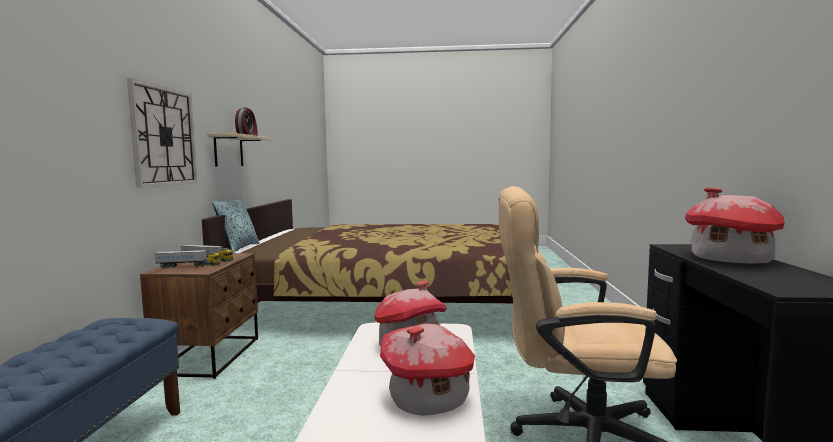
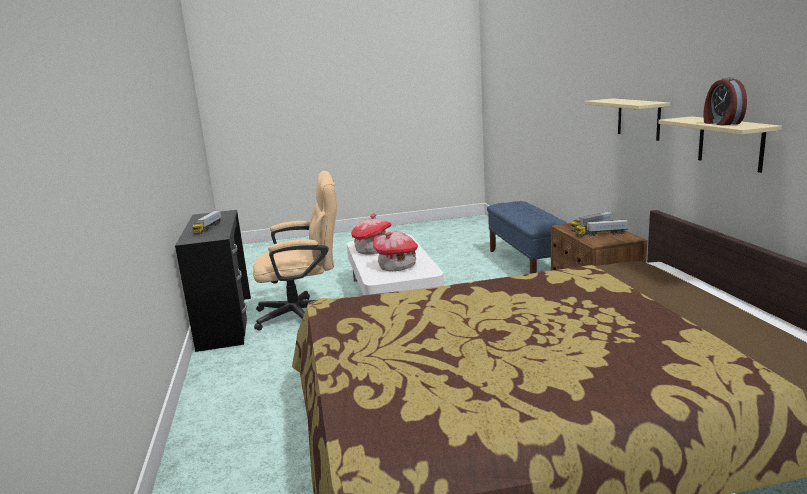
camera: 165 degrees right, 10 degrees up
wall clock [127,78,198,188] -> beige shelf [585,98,670,141]
pillow [212,197,260,253] -> none
toy house [685,187,785,263] -> toy truck [192,211,221,234]

